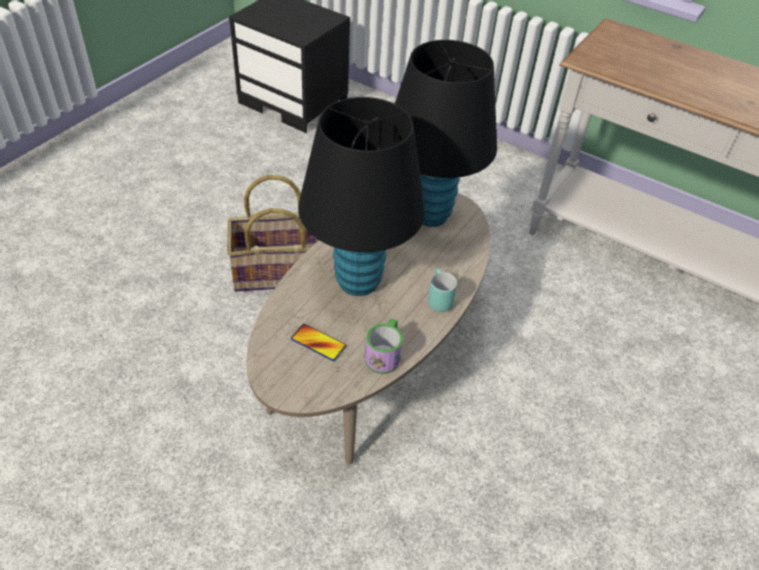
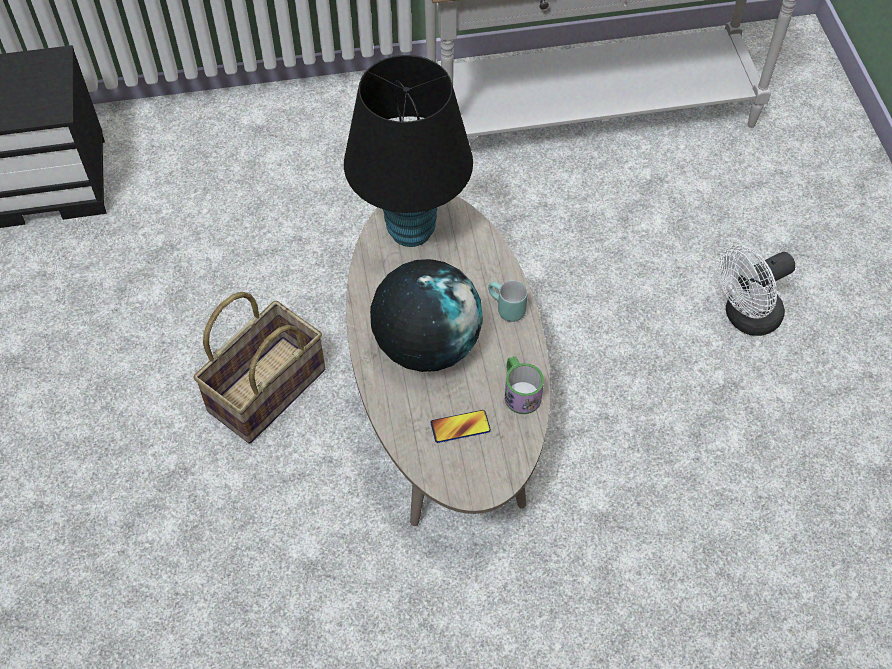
camera: 40 degrees left, 10 degrees up
black table lamp [298,97,425,296] -> globe [370,259,483,372]
none -> white fan [718,245,795,336]

